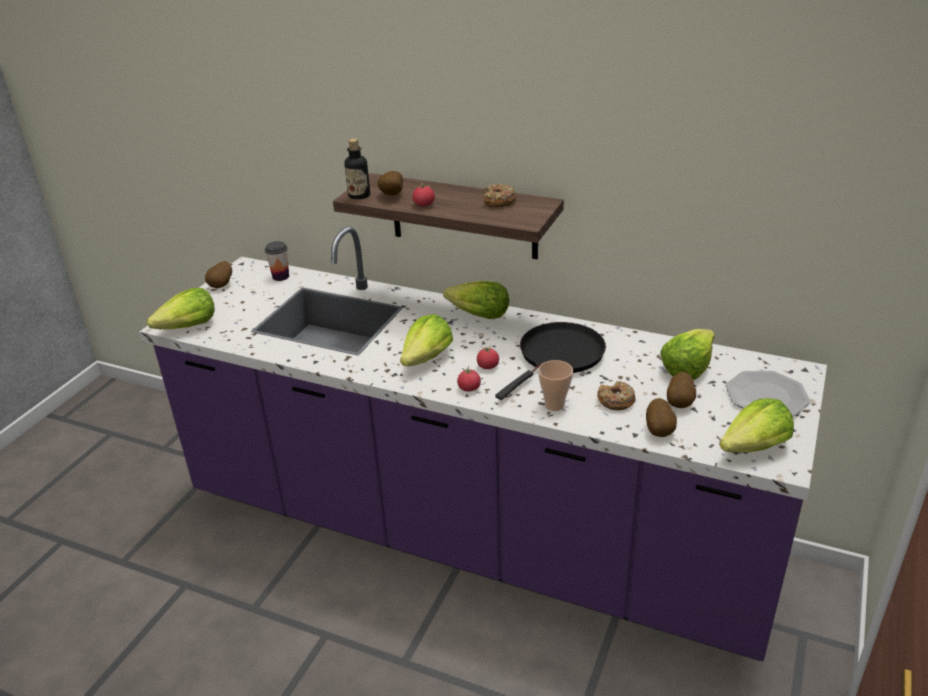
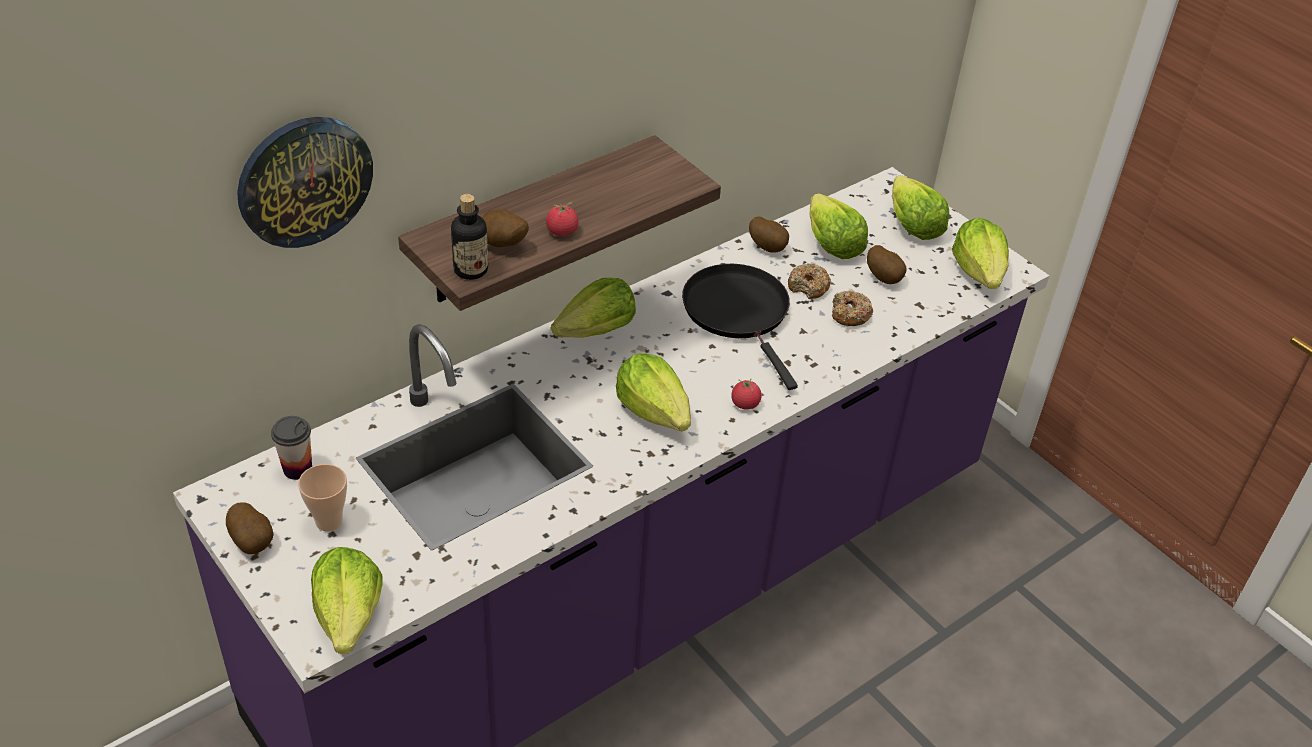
camera: 65 degrees left, 10 degrees up
tomato [477,346,499,369] -> none
donut [483,184,517,207] -> donut moved to [788,263,831,299]
cup [538,360,573,411] -> cup moved to [298,464,347,531]
potato [646,398,677,437] -> potato moved to [749,216,789,253]
plate [726,371,810,417] -> lettuce [892,175,949,240]
none -> wall clock [237,117,373,248]

